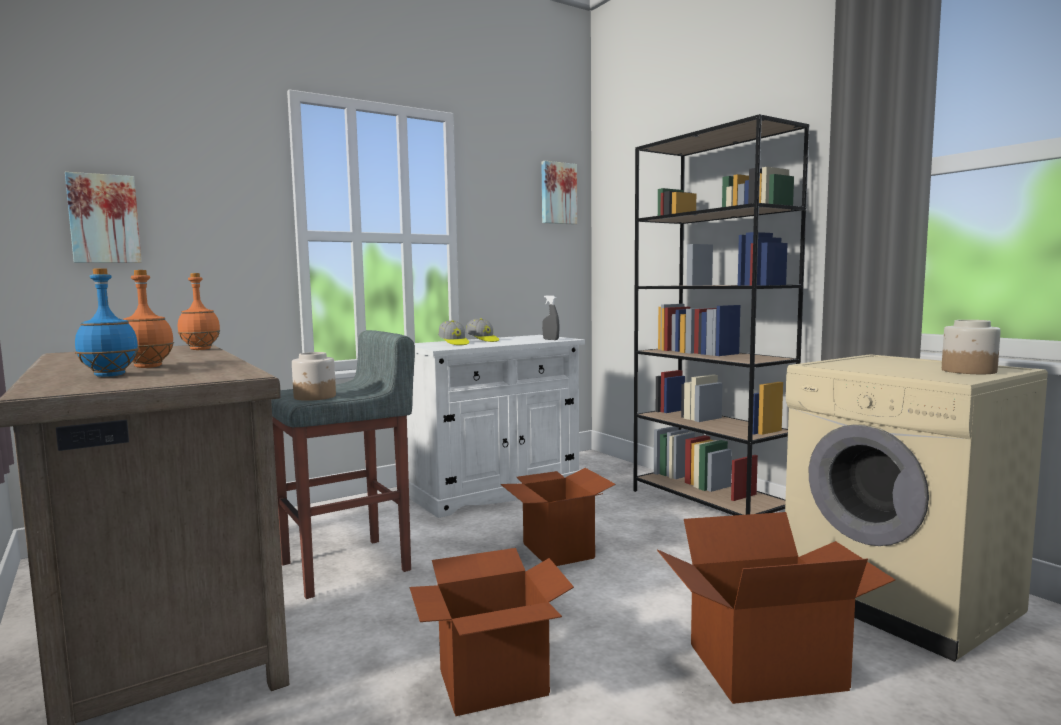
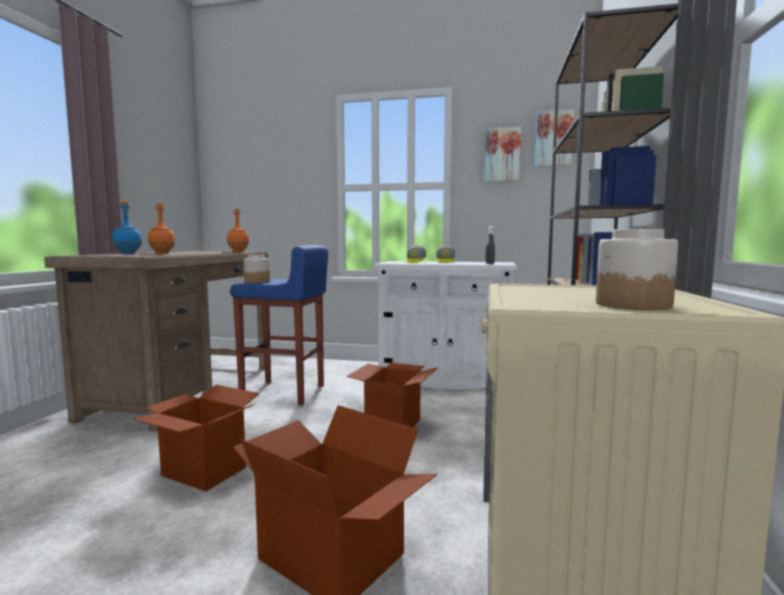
camera: 45 degrees right, 0 degrees up
picture [65,172,142,263] -> picture moved to [485,127,521,182]
grey stool [271,330,415,599] -> blue stool [230,245,328,405]

